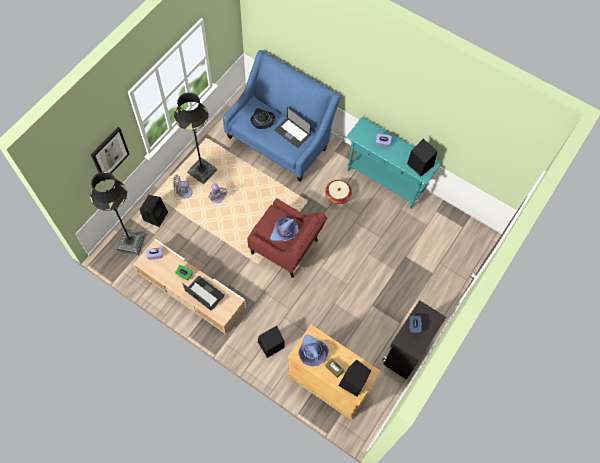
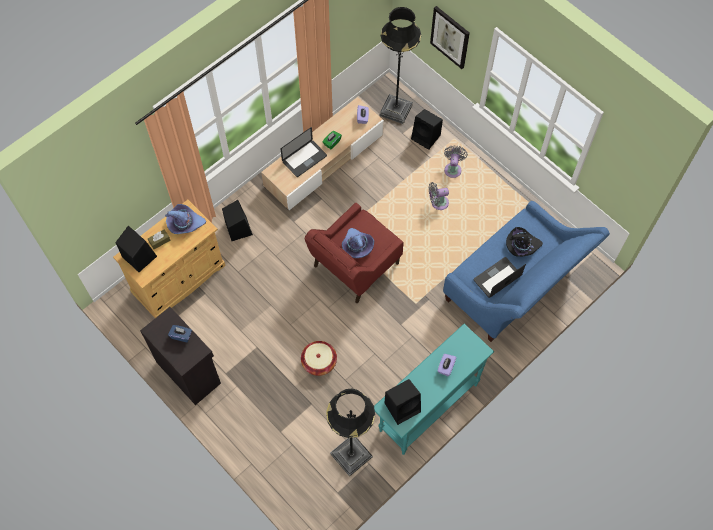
camera: 105 degrees right, 0 degrees up
black floor lamp [174,93,217,184] -> black floor lamp moved to [326,389,375,477]
basket [325,180,352,204] -> basket moved to [301,341,337,376]

